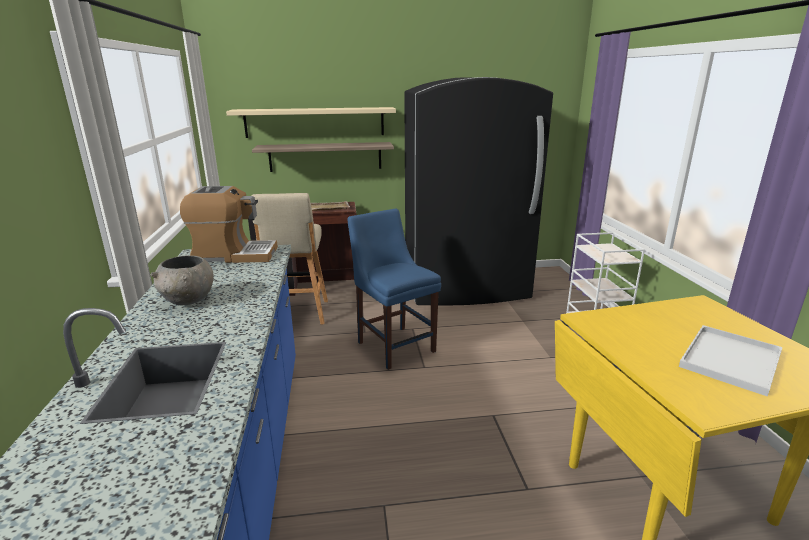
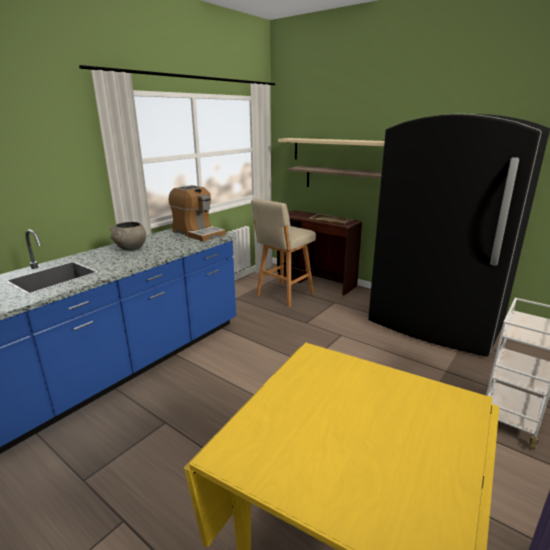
camera: 45 degrees right, 0 degrees up
blue chair [348,208,441,370] -> none
white tray [679,325,783,397] -> none

